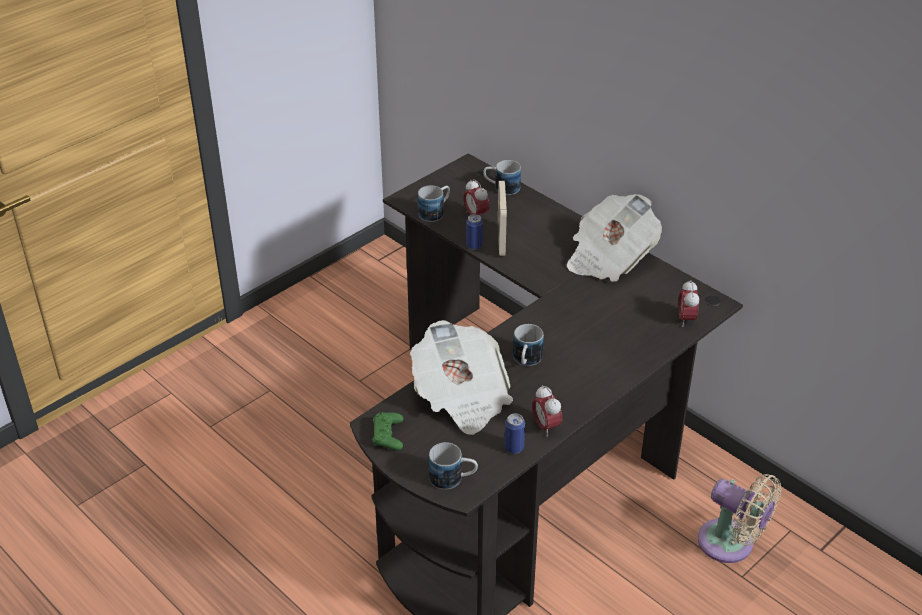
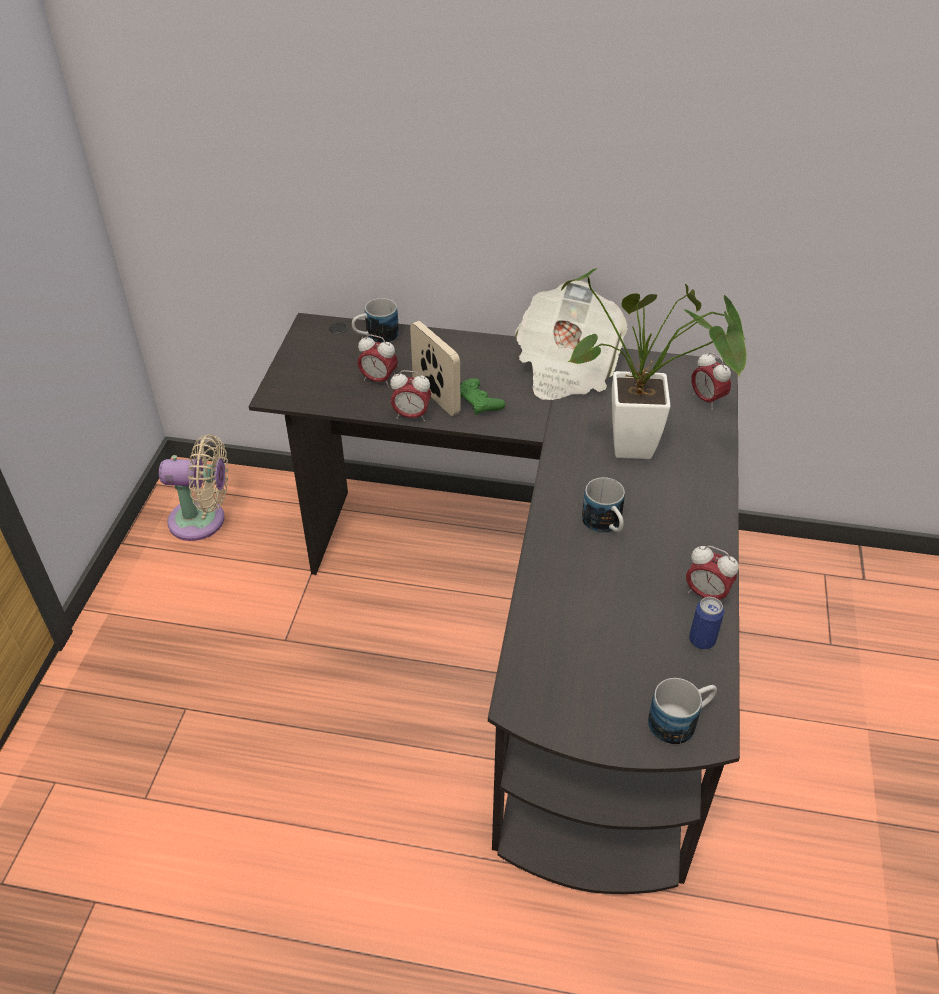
camera: 35 degrees left, 5 degrees up
green game controller [372,412,404,450] -> green game controller moved to [460,378,505,415]
newspaper [410,320,513,435] -> none
mug [418,186,450,222] -> none
can [466,214,483,250] -> alarm clock [390,370,431,422]
beige fan [698,474,782,563] -> beige fan moved to [159,434,228,541]
none -> potted plant [561,268,747,459]

